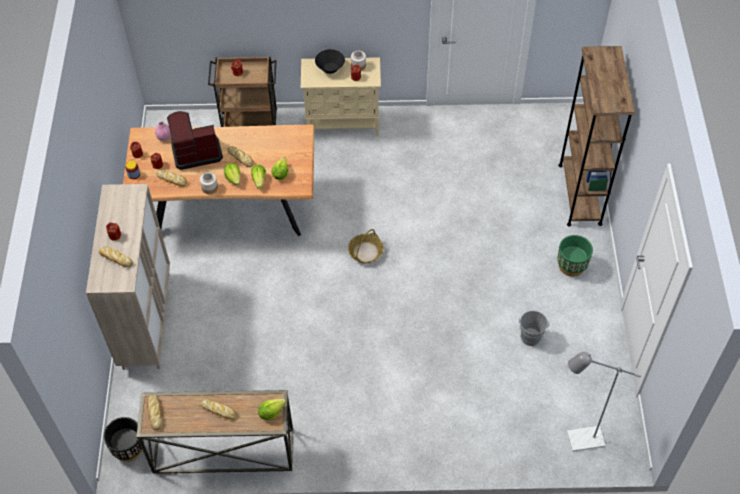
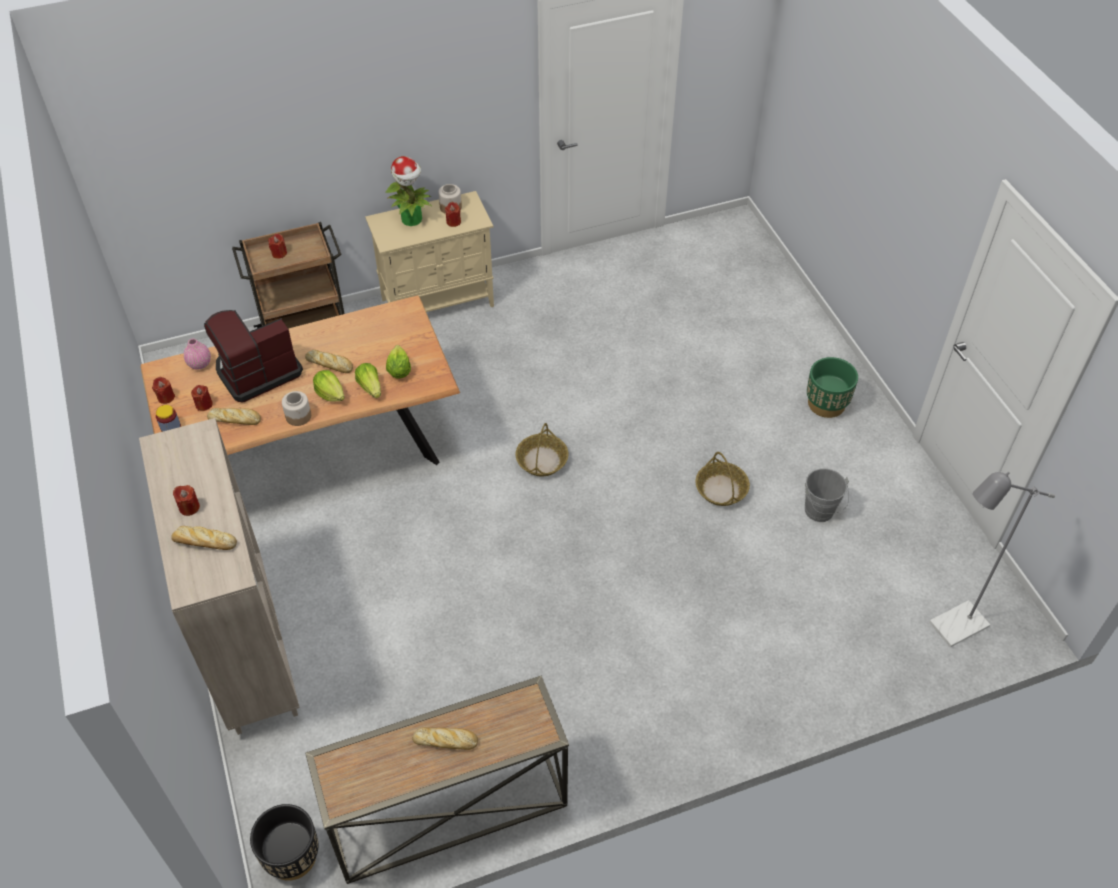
camera: 20 degrees left, 5 degrees down
bread [147,395,162,430] -> none
lettuce [258,399,286,420] -> none
black bowl [315,49,345,74] -> potted plant [385,156,432,226]
brown bookcase [558,46,635,226] -> none
none -> basket [695,452,750,506]

